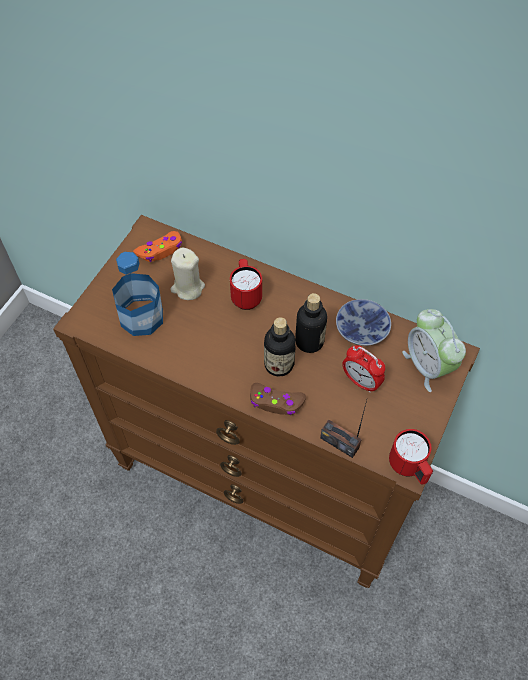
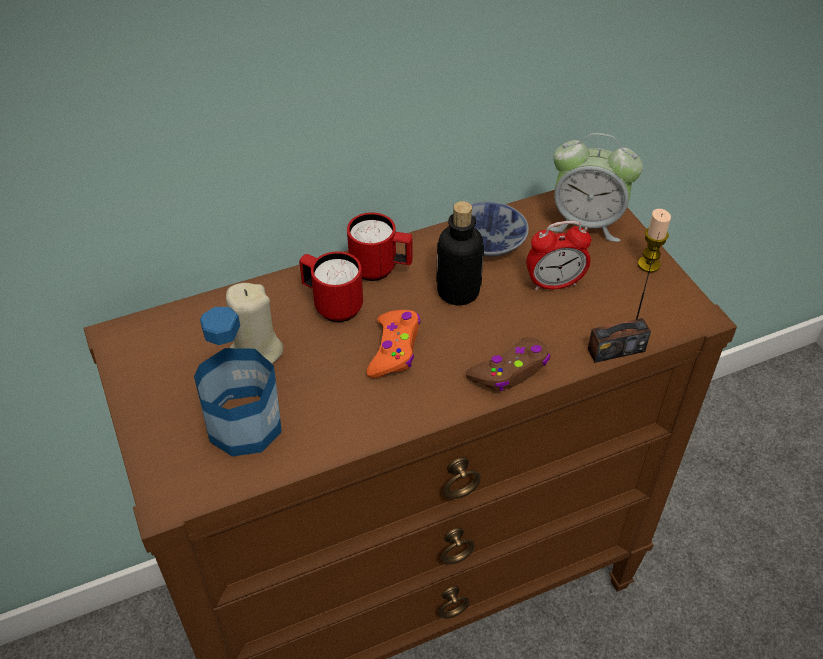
camera: 50 degrees left, 10 degrees down
orange game controller [133,231,182,262] -> orange game controller moved to [367,310,421,378]
bottle [264,317,296,377] -> none
red mug [389,429,433,485] -> red mug moved to [347,212,412,281]
none -> candle [638,209,671,273]

